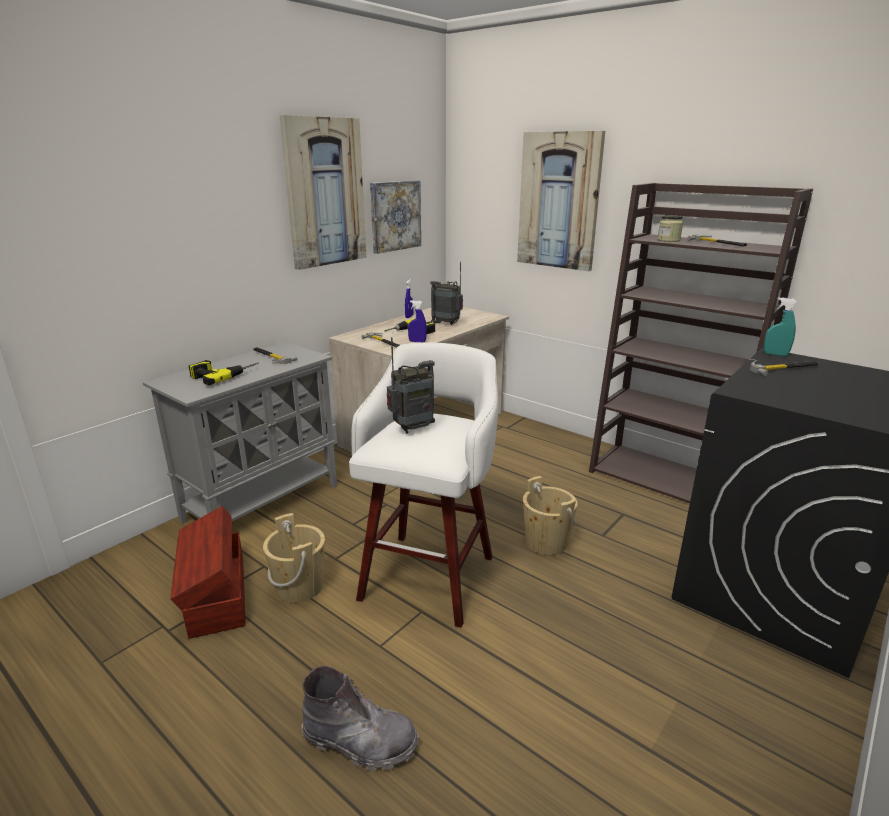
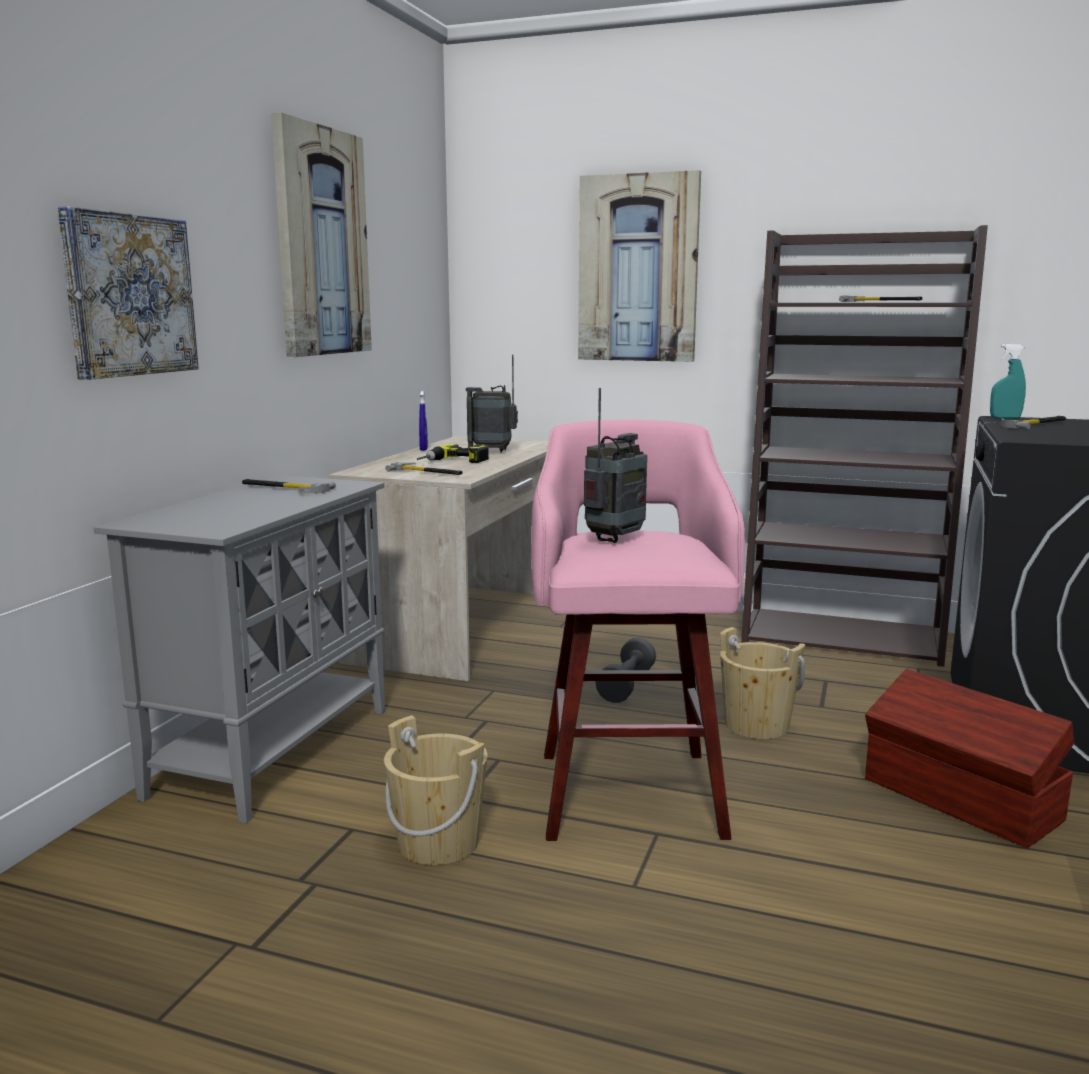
camera: 20 degrees left, 10 degrees down
brown storage box [170,506,246,639] -> brown storage box moved to [865,669,1074,848]
power drill [189,360,259,386] -> none
grey boot [301,666,419,772] -> none
white stool [349,342,499,628] -> pink stool [531,420,745,841]
picture [370,180,421,254] -> picture moved to [58,206,199,380]
blue spray bottle [408,300,427,342] -> none
jar [657,215,683,242] -> none
none -> grey dumbbell [595,637,656,703]

